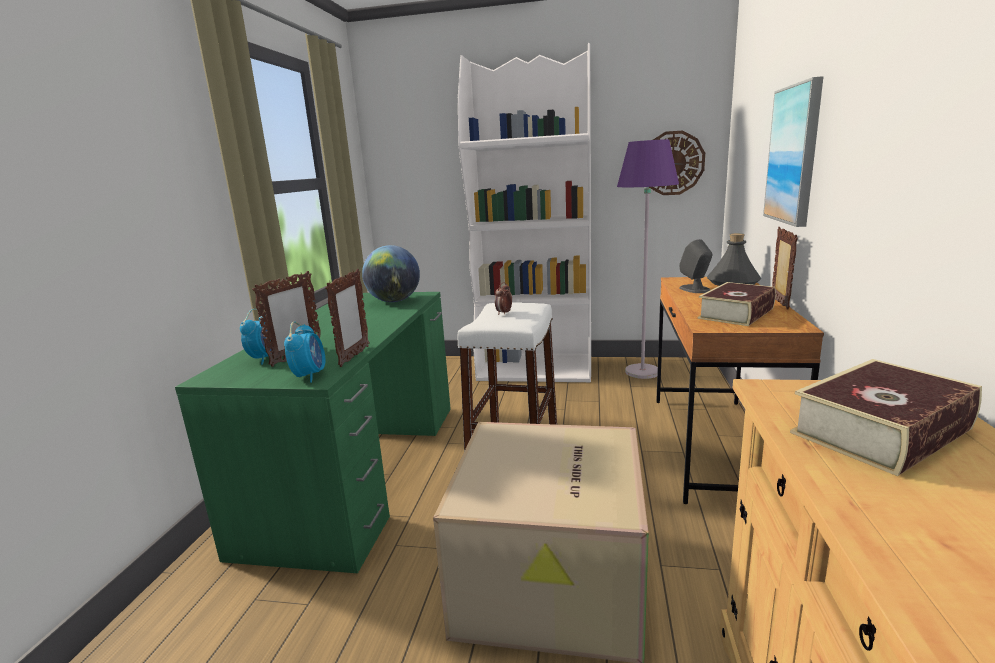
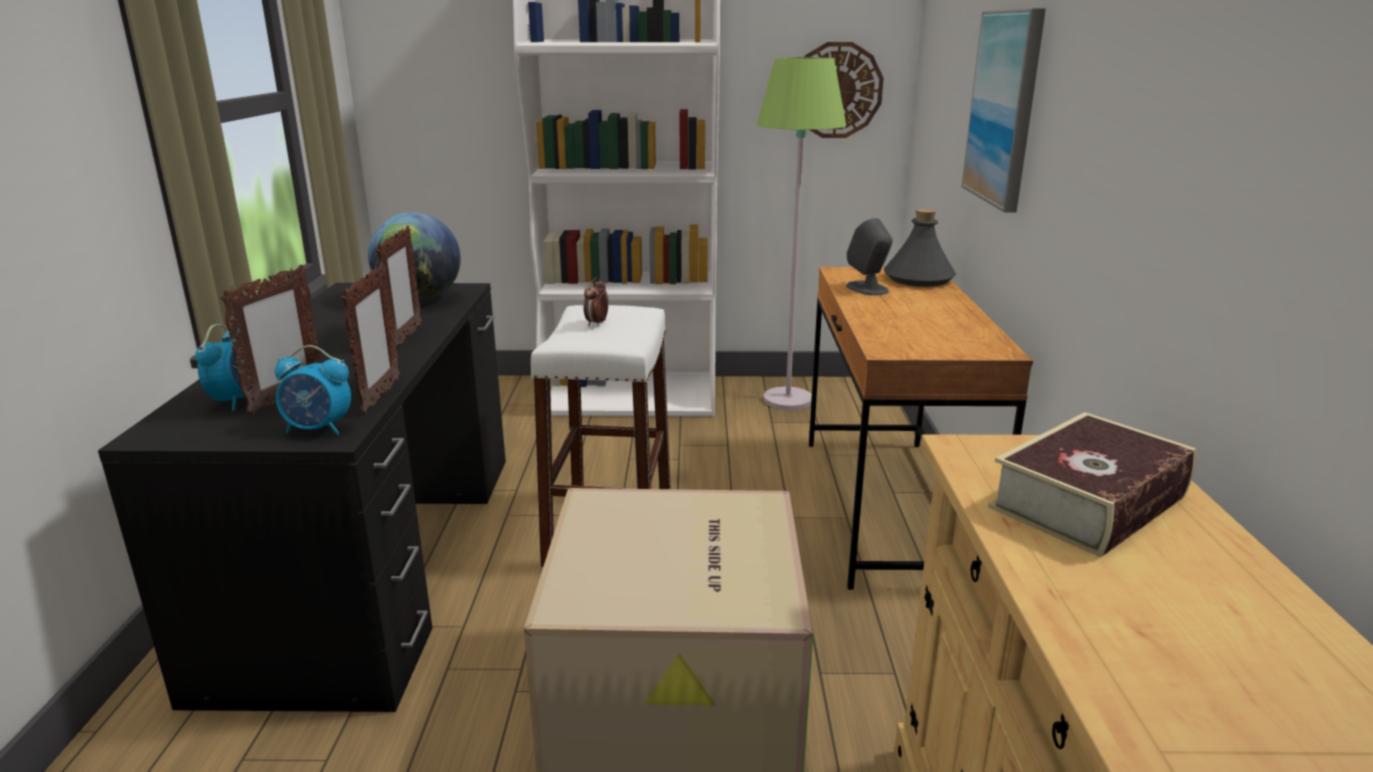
camera: 10 degrees left, 5 degrees up
green desk [175,292,451,573] -> black desk [98,283,506,712]
alarm clock [284,322,325,383] -> alarm clock turned 105 degrees clockwise [275,345,351,435]
purple floor lamp [617,139,679,379] -> green floor lamp [757,57,846,410]
book [697,282,776,326] -> none
picture frame [772,227,798,309] -> picture frame moved to [377,226,422,346]

